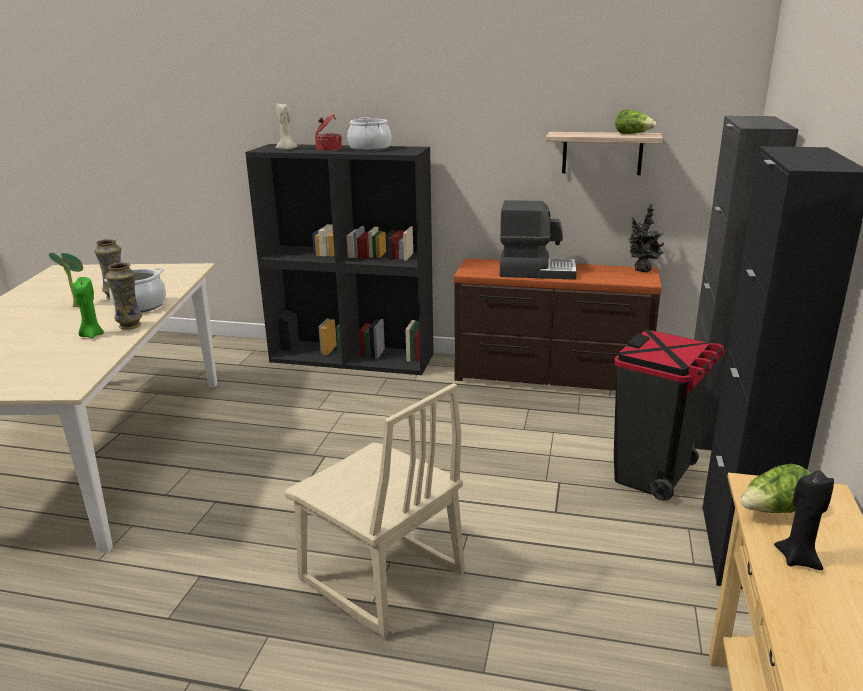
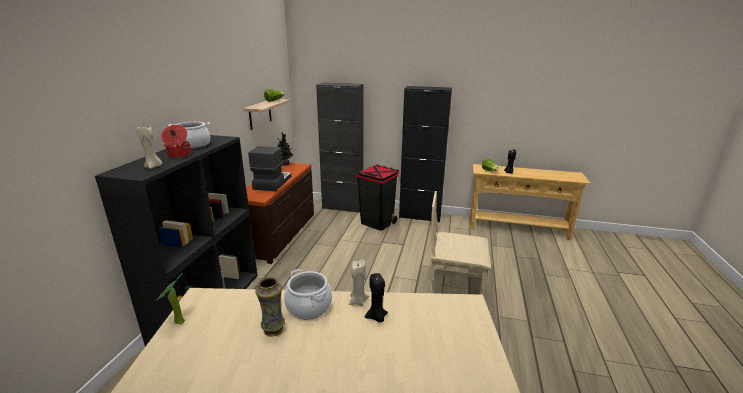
camera: 90 degrees left, 0 degrees up
potted plant [49,252,83,307] -> potted plant moved to [156,272,185,325]
green candle [72,277,104,338] -> black candle [365,273,388,322]
vase [105,262,142,330] -> beige candle [349,259,369,306]
beige chair [284,383,465,637] -> beige chair turned 120 degrees counterclockwise [427,191,491,297]

